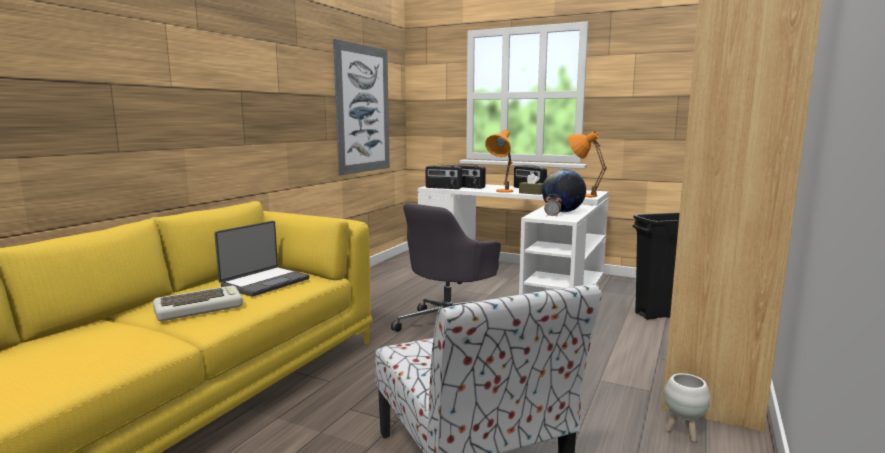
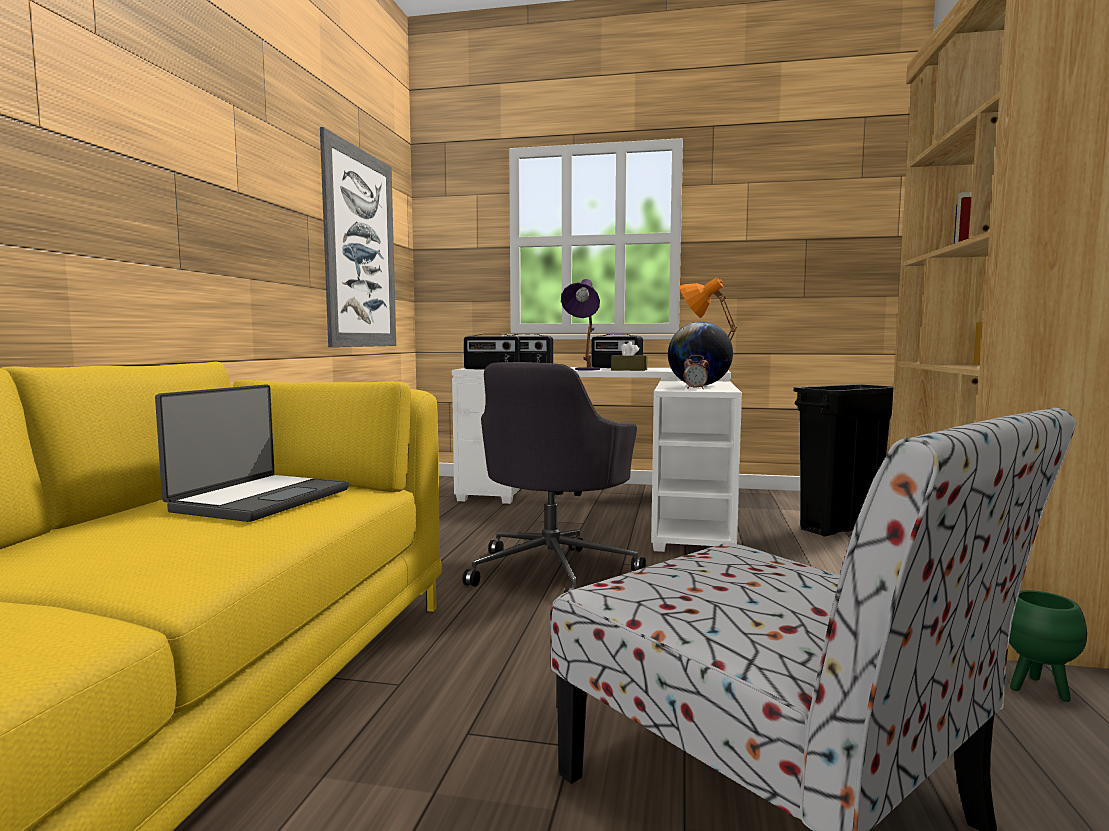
camera: 15 degrees left, 5 degrees down
keyboard [153,286,243,321] -> none
orange table lamp [485,130,513,193] -> purple table lamp [561,279,600,370]
white planter [664,373,710,442] -> green planter [1009,590,1087,702]

